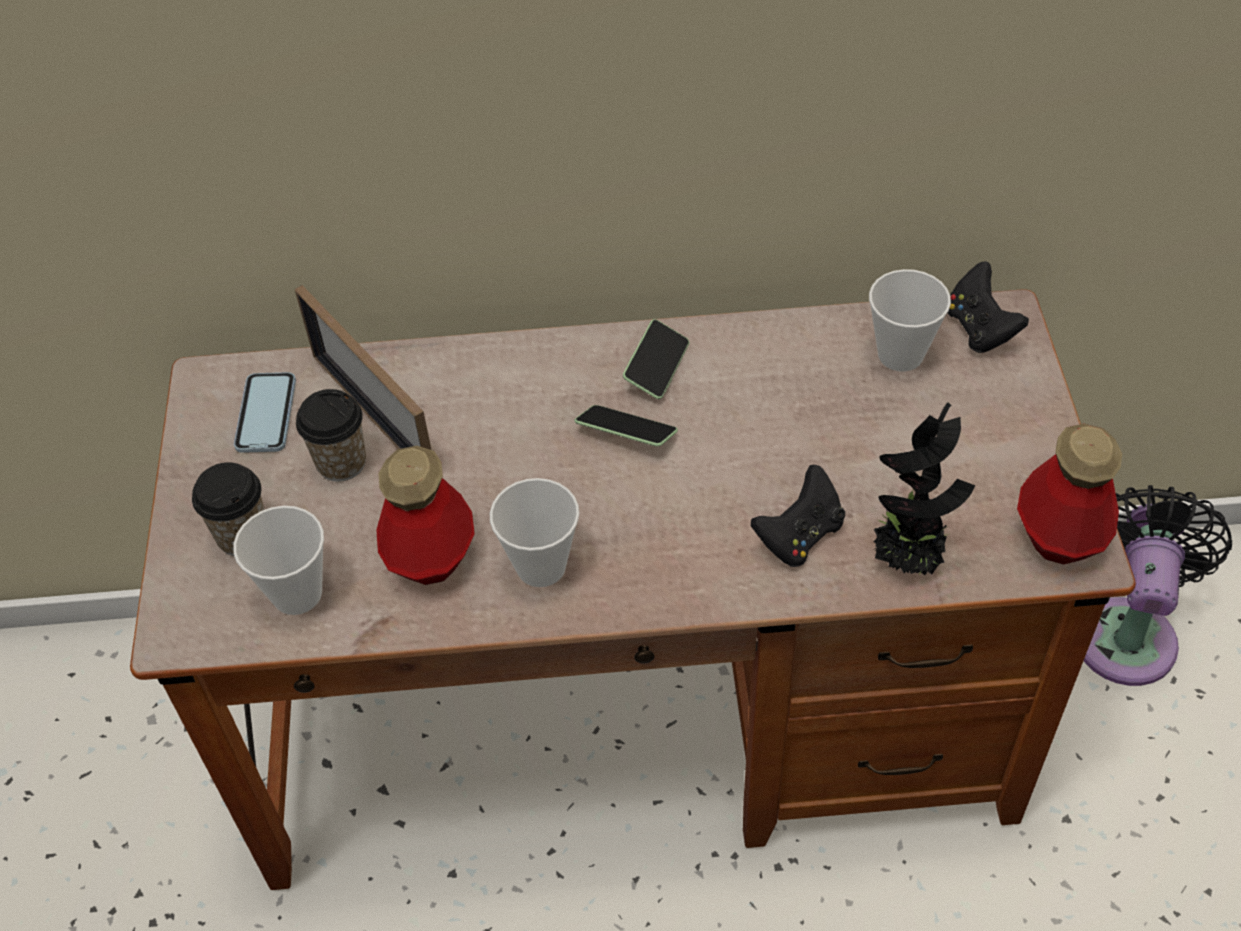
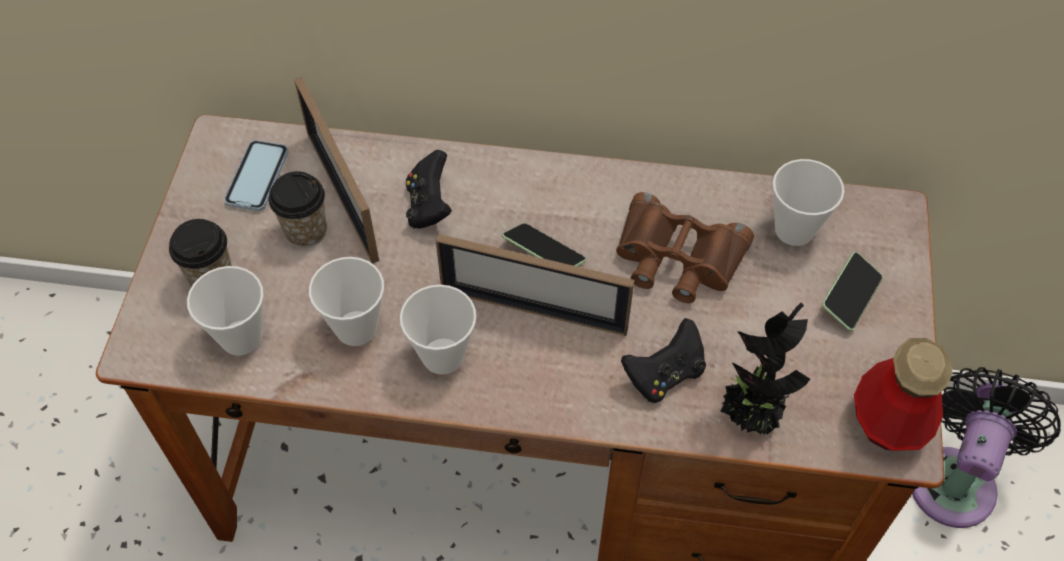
camera: 10 degrees right, 5 degrees up
bottle [376,446,475,585] -> cup [309,257,384,346]
phone [623,319,689,399] -> phone moved to [822,252,883,331]
black game controller [947,261,1029,353] -> black game controller moved to [406,150,452,229]
none -> picture frame [436,234,635,336]
none -> brown binoculars [616,192,754,303]

